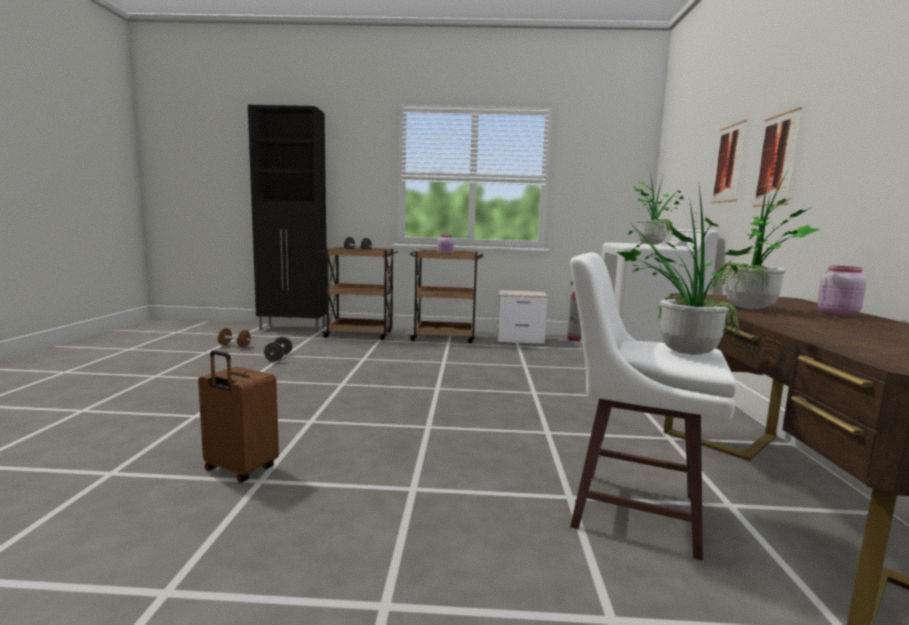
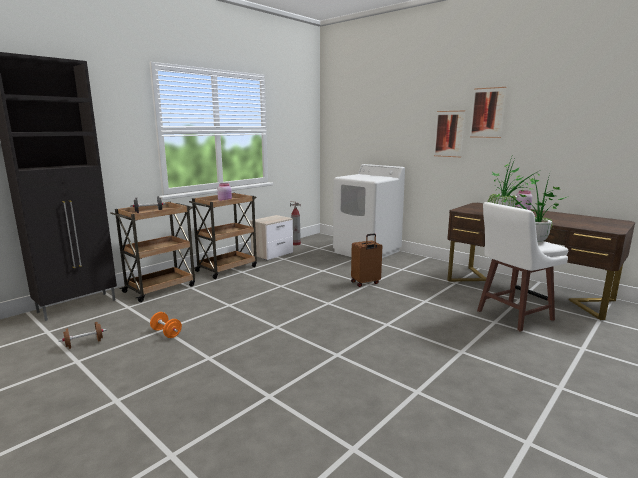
camera: 50 degrees left, 5 degrees up
brown suitcase [198,350,279,483] -> brown suitcase moved to [351,233,382,287]
black dumbbell [264,337,292,362] -> orange dumbbell [150,312,182,338]
potted plant [633,166,684,245] -> none
picture [711,120,747,203] -> picture moved to [470,87,506,138]

